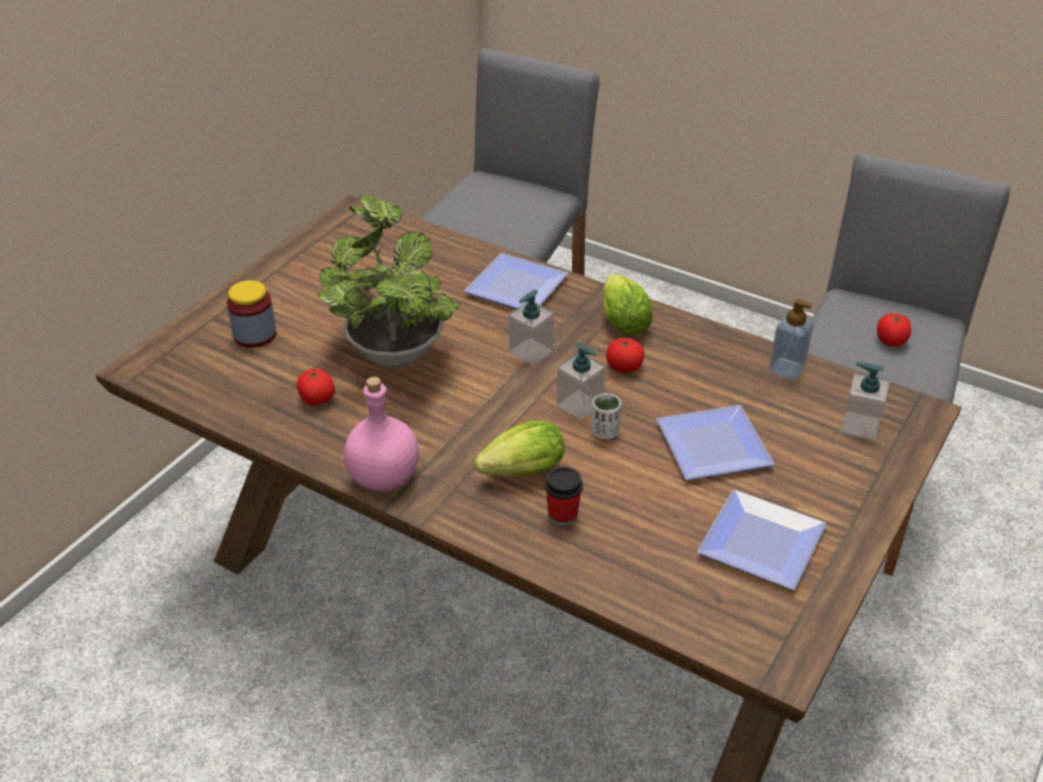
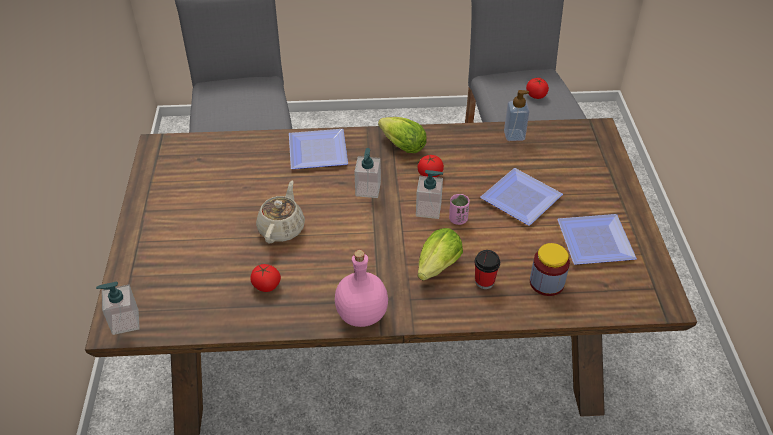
camera: 35 degrees left, 5 degrees up
jar [227,280,277,348] -> jar moved to [530,243,570,296]
potted plant [318,194,460,369] -> beige teapot [256,181,305,243]
white cup [592,393,621,439] -> pink cup [449,194,470,225]
soap dispenser [841,362,890,440] -> soap dispenser moved to [96,282,140,335]

